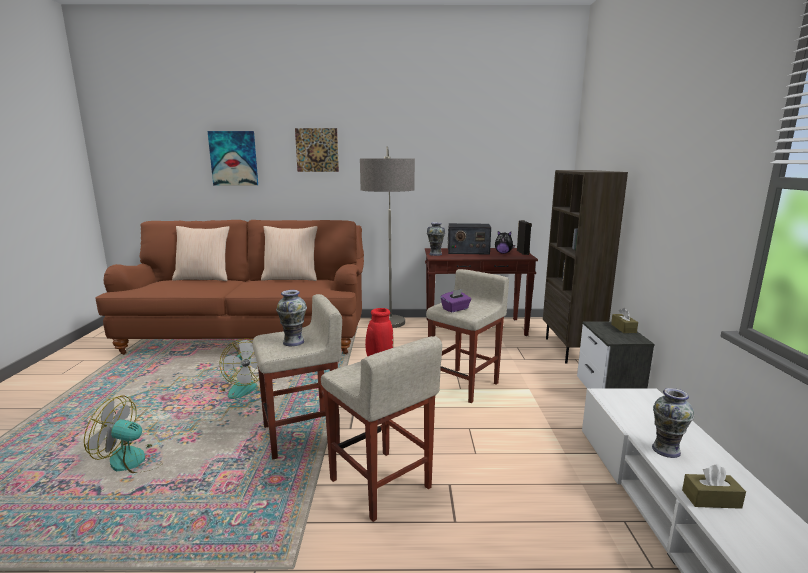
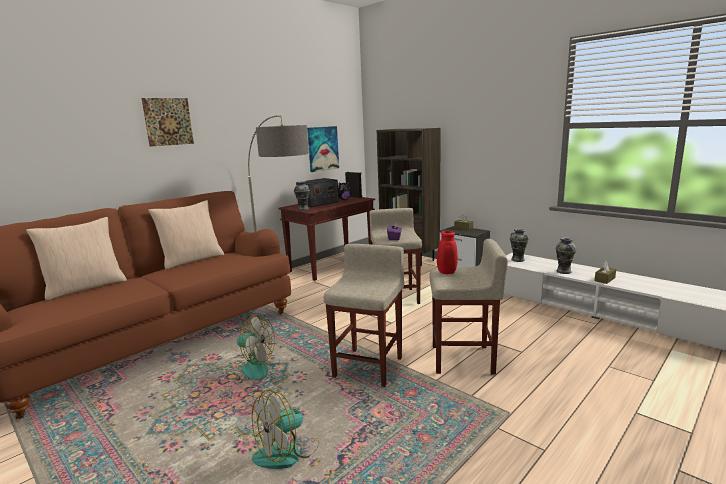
camera: 45 degrees left, 0 degrees up
picture [207,131,258,186] -> picture moved to [307,126,339,172]
vase [276,290,307,346] -> vase moved to [510,228,529,262]

